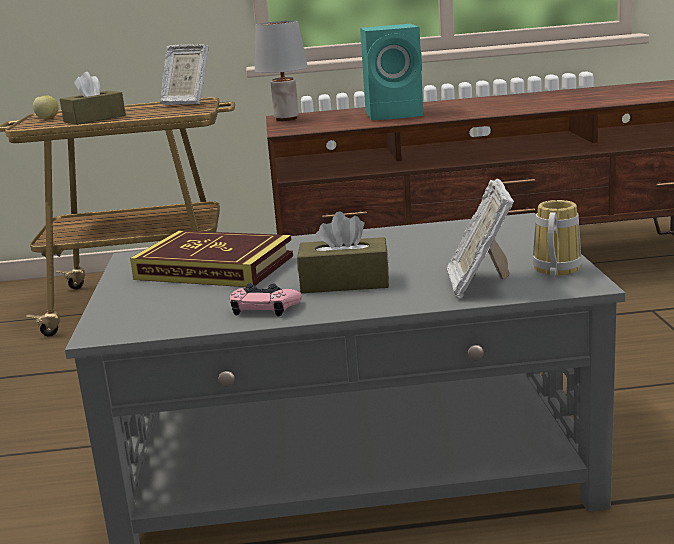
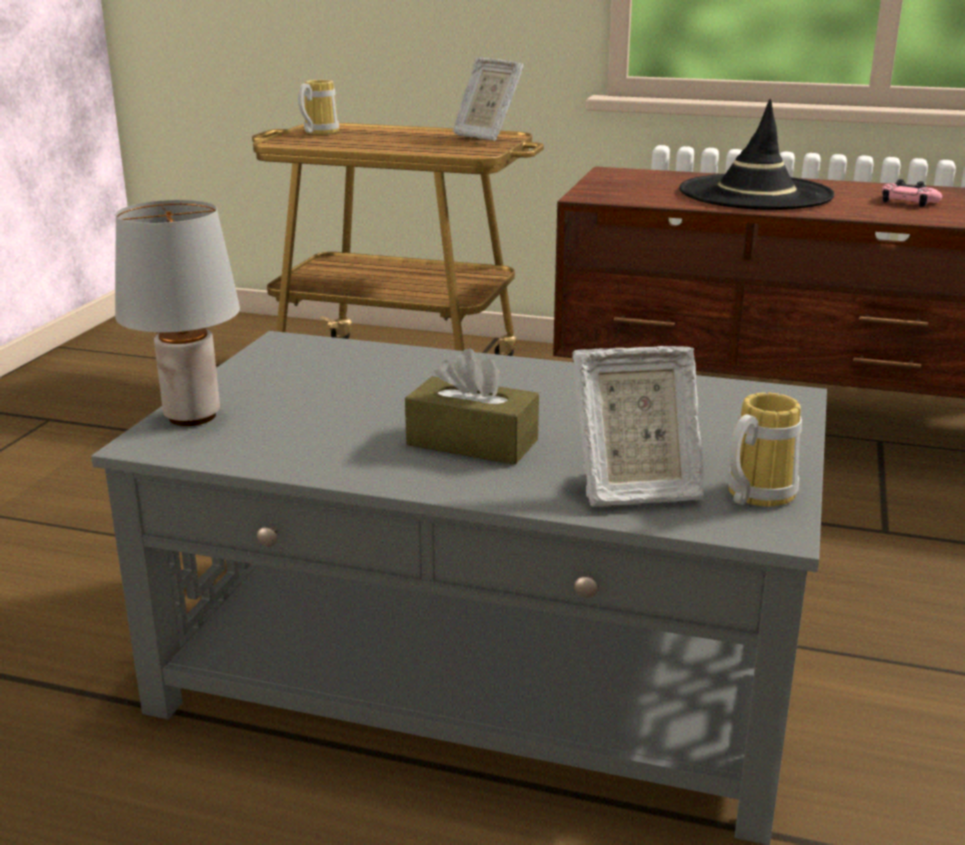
camera: 20 degrees right, 5 degrees up
apple [33,95,59,119] -> mug [298,80,339,135]
brown tissue box [60,72,126,125] -> none
book [130,231,293,287] -> none
pink game controller [230,283,302,316] -> pink game controller moved to [881,179,942,207]
grey table lamp [255,21,308,121] -> grey table lamp moved to [115,200,240,426]
turquoise speaker [360,24,423,120] -> black hat [679,99,835,210]
picture frame [447,179,514,298] -> picture frame turned 120 degrees counterclockwise [572,346,704,507]

